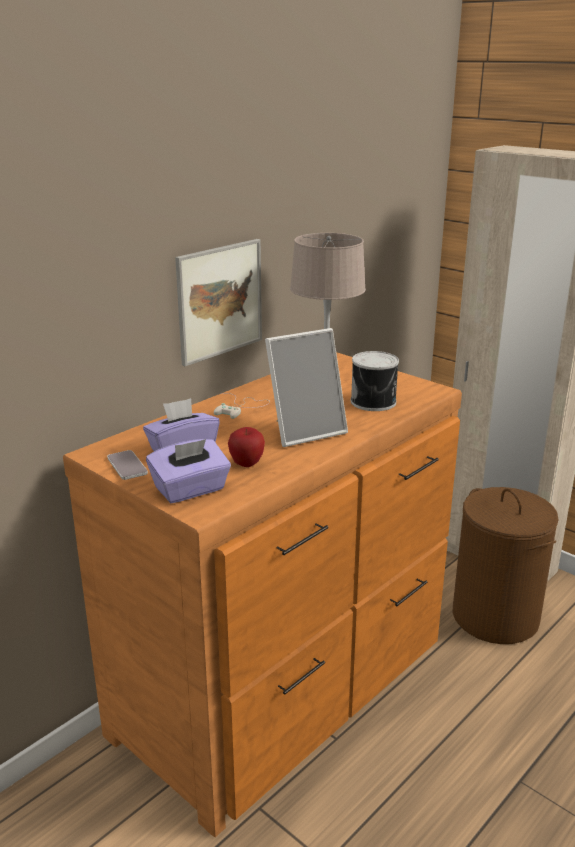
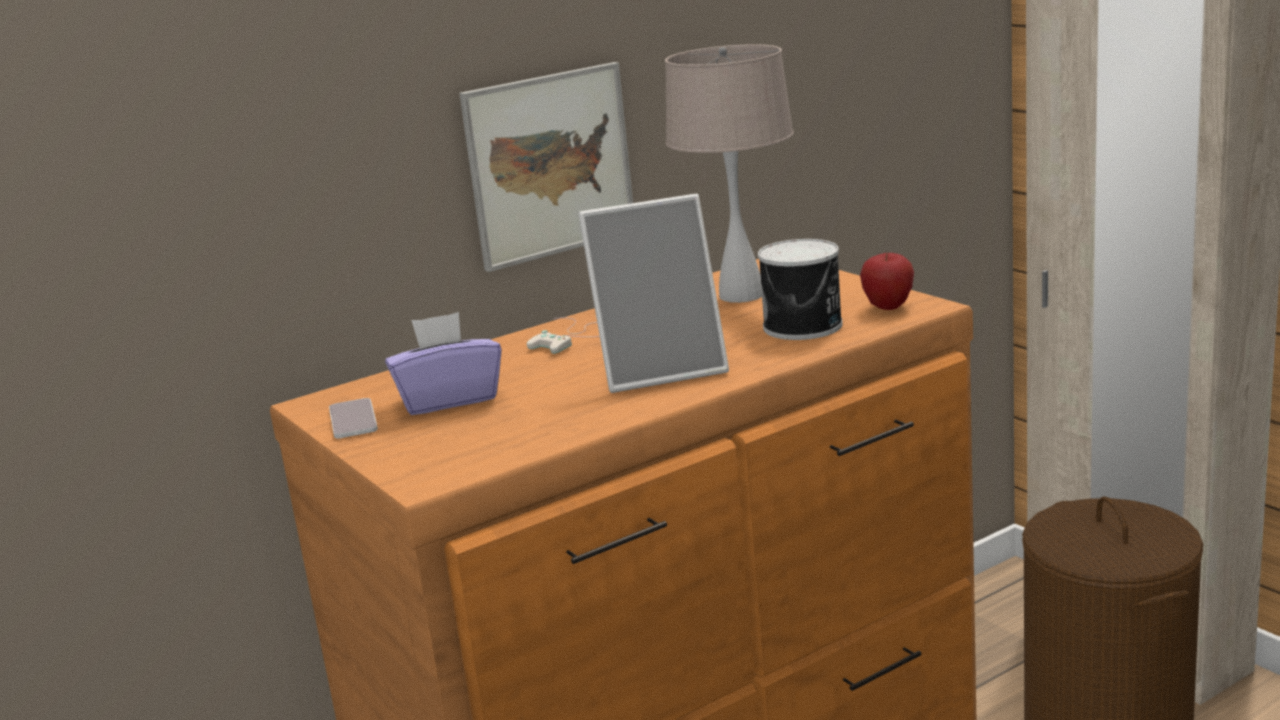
camera: 15 degrees right, 5 degrees down
purple tissue box [146,439,231,503] -> none
apple [228,427,265,467] -> apple moved to [860,252,914,310]

